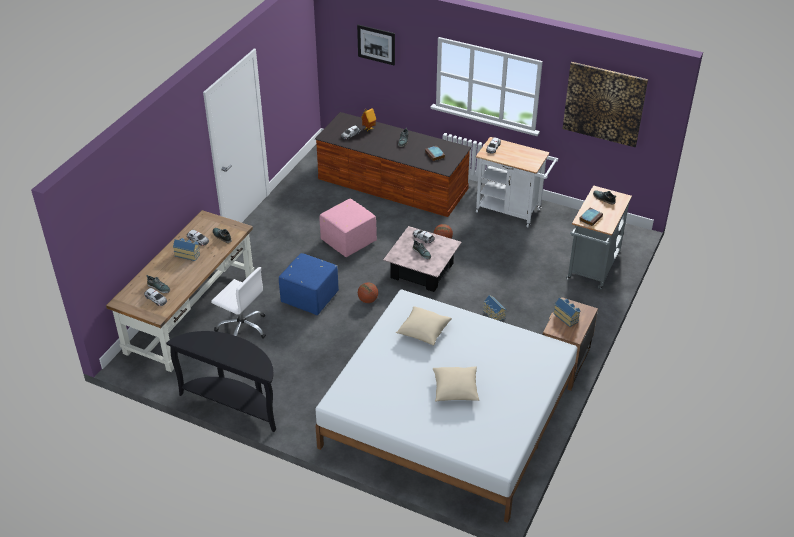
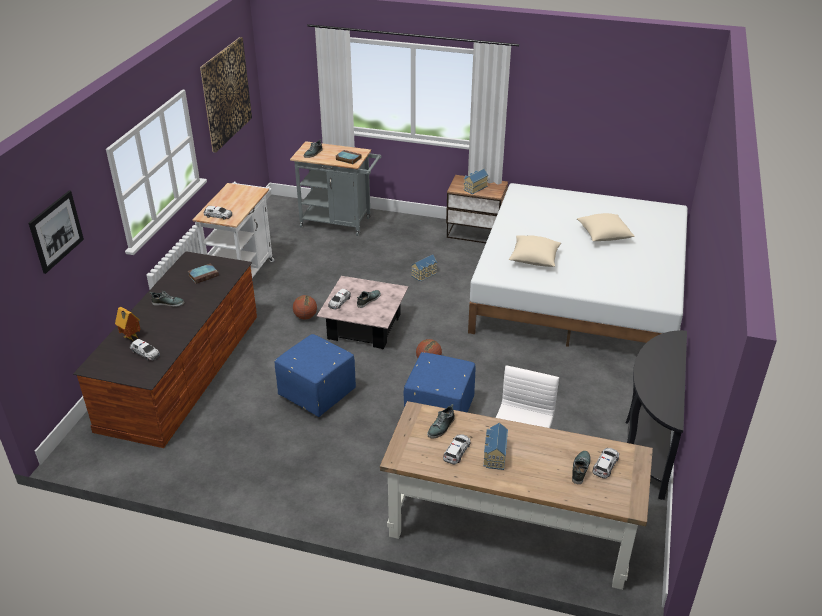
camera: 100 degrees left, 5 degrees down
pink ottoman [319,199,377,257] -> blue ottoman [274,334,356,417]

